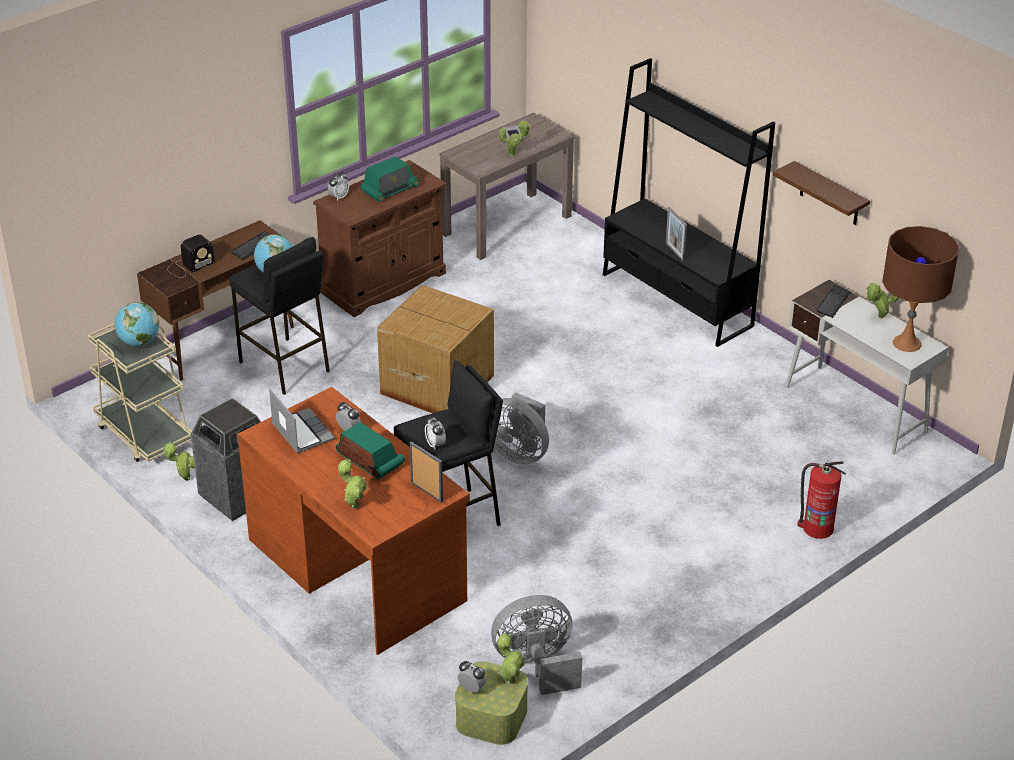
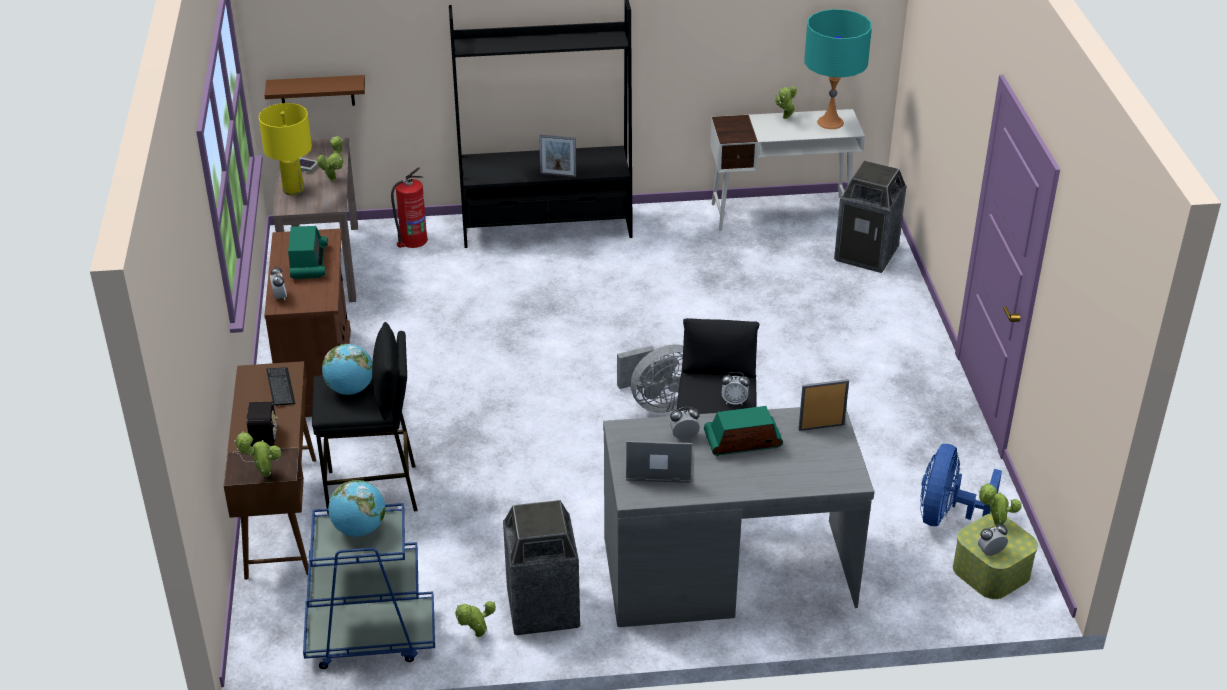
camera: 55 degrees left, 0 degrees up
beige cart [88,323,192,462] -> blue cart [303,503,435,669]
brown desk [237,387,470,655] -> grey desk [603,407,874,627]
potted plant [338,460,367,509] -> potted plant moved to [234,432,281,477]
cardboard box [377,285,494,413] -> none
grey fan [491,595,582,695] -> blue fan [920,444,1002,526]
brown shelf [773,161,870,225] -> brown shelf moved to [264,75,365,106]
fire extinguisher [797,461,846,539] -> fire extinguisher moved to [391,167,428,248]
keyboard [816,285,851,318] -> none
brown table lamp [882,226,959,352] -> turquoise table lamp [804,9,872,129]
none -> yellow table lamp [259,103,312,196]
none -> trash can [834,161,907,273]

